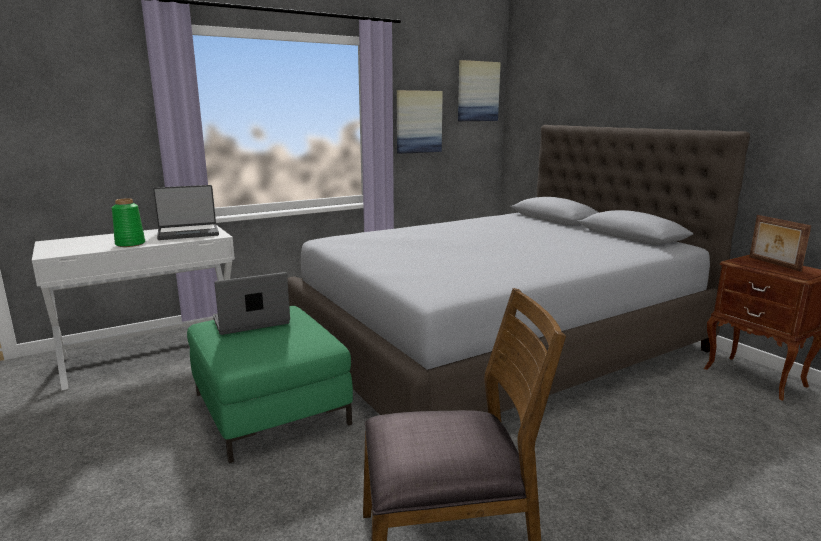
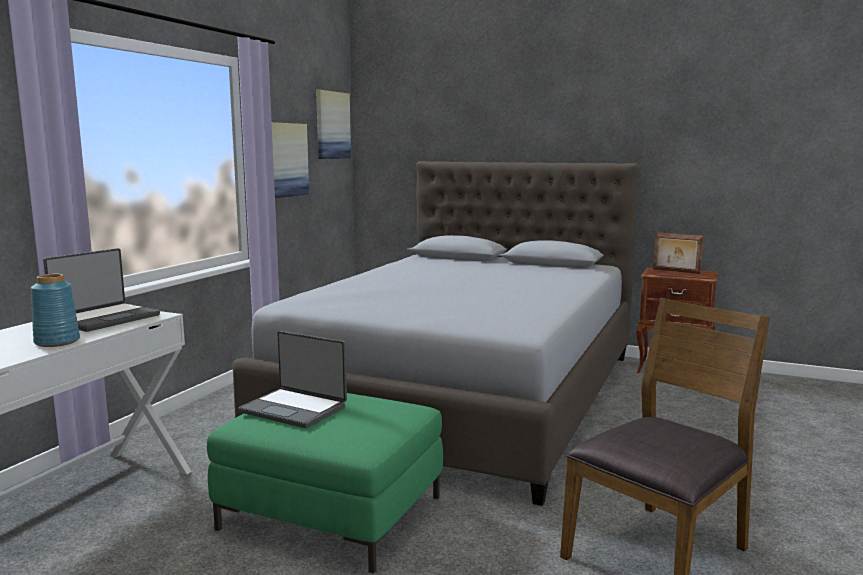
camera: 35 degrees left, 5 degrees down
green vase [112,198,145,247] -> blue vase [31,274,80,347]
laptop [213,272,290,335] -> laptop turned 90 degrees counterclockwise [238,331,347,428]

